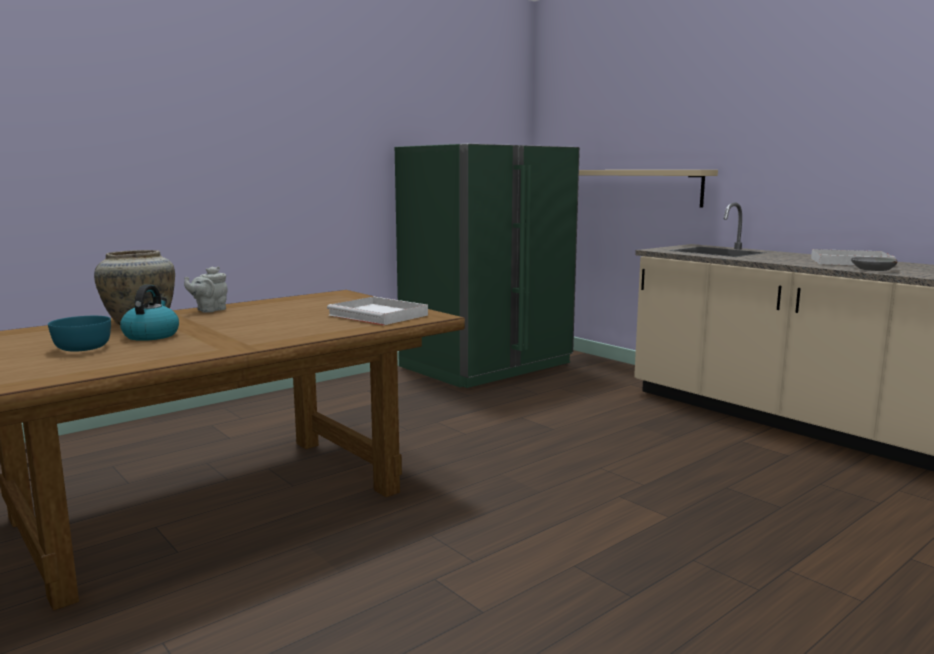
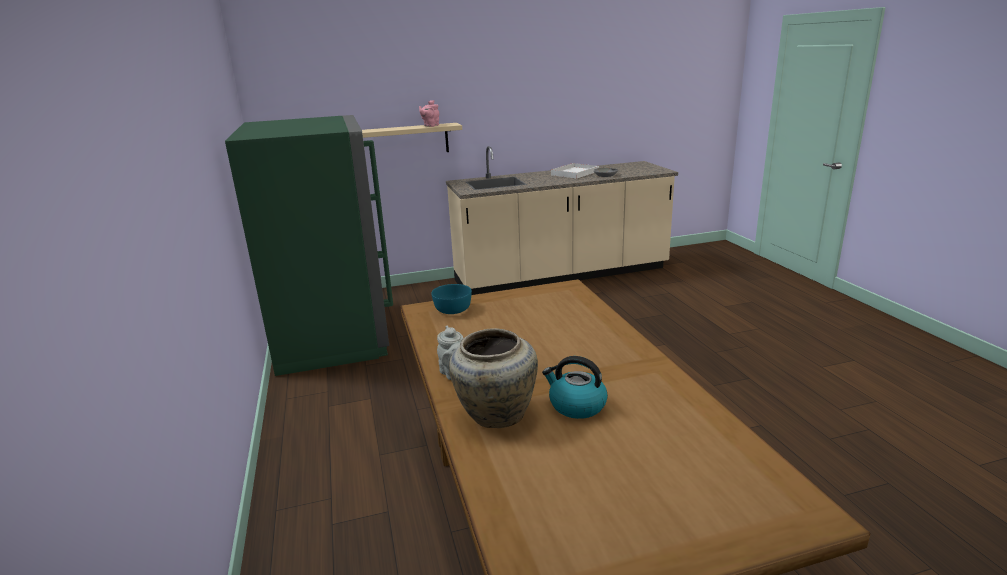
camera: 65 degrees left, 10 degrees up
turquoise bowl [48,316,111,352] -> turquoise bowl moved to [431,284,472,314]
white tray [327,296,428,326] -> none
none -> pink teapot [419,100,439,127]

